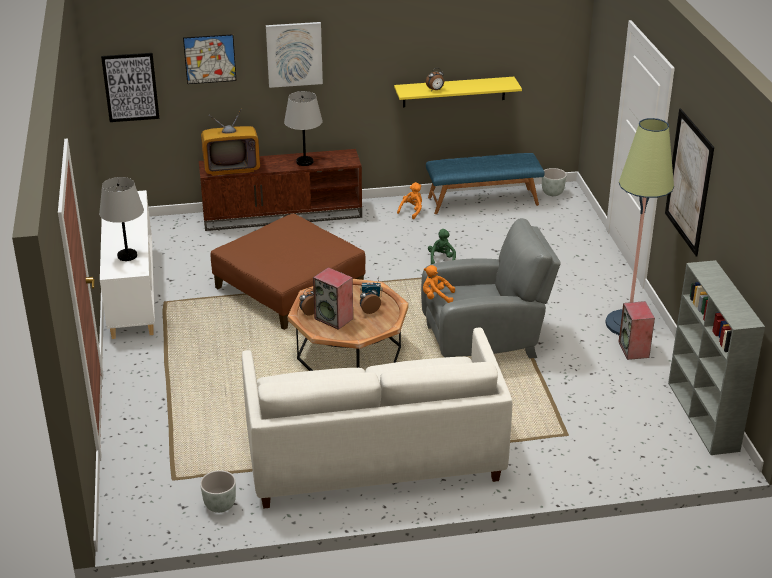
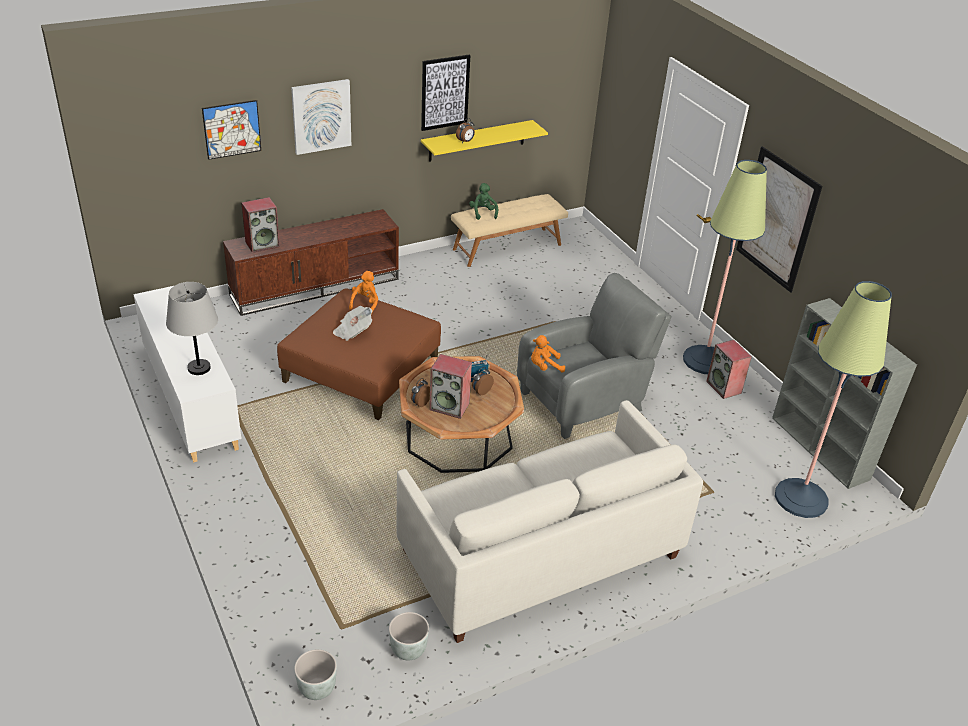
camera: 20 degrees left, 5 degrees up
picture [101,53,160,122] -> picture moved to [421,54,470,131]
television [201,109,260,176] -> speaker [241,197,280,253]
grey table lamp [284,91,323,166] -> none
orange plush toy [397,182,422,219] -> orange plush toy moved to [349,271,378,314]
blue bench [426,153,545,214] -> beige bench [451,194,568,267]
green plush toy [428,229,456,264] -> green plush toy moved to [469,183,498,220]
grey planter [542,168,567,196] -> grey planter moved to [294,649,337,700]
none -> newspaper [333,306,373,341]
none -> floor lamp [775,281,892,518]

